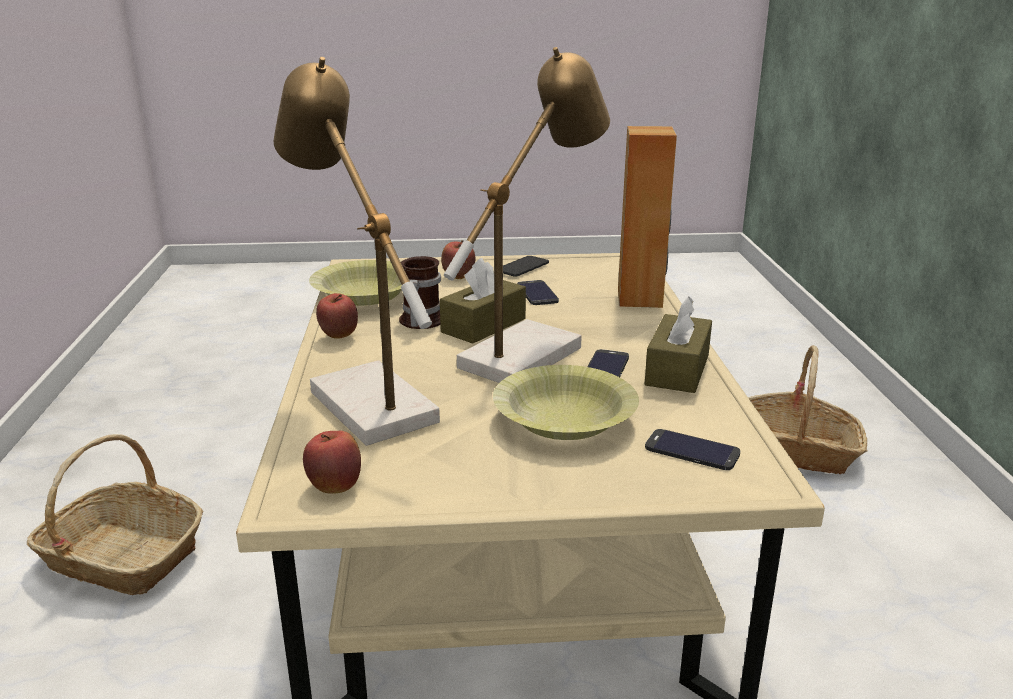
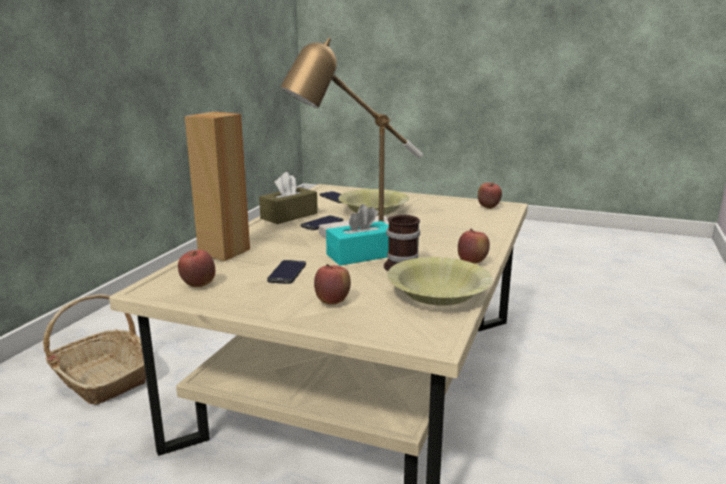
camera: 155 degrees left, 5 degrees down
basket [27,434,204,595] -> none
table lamp [274,57,440,446] -> none
brown tissue box [440,258,526,344] -> turquoise tissue box [326,204,389,266]
phone [503,256,549,277] -> none
none -> apple [178,250,215,287]

